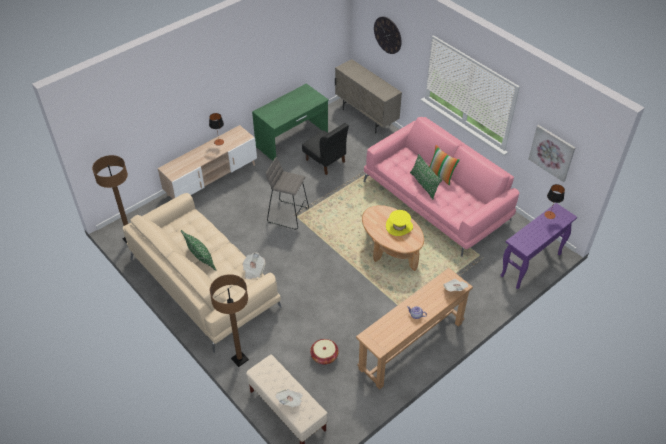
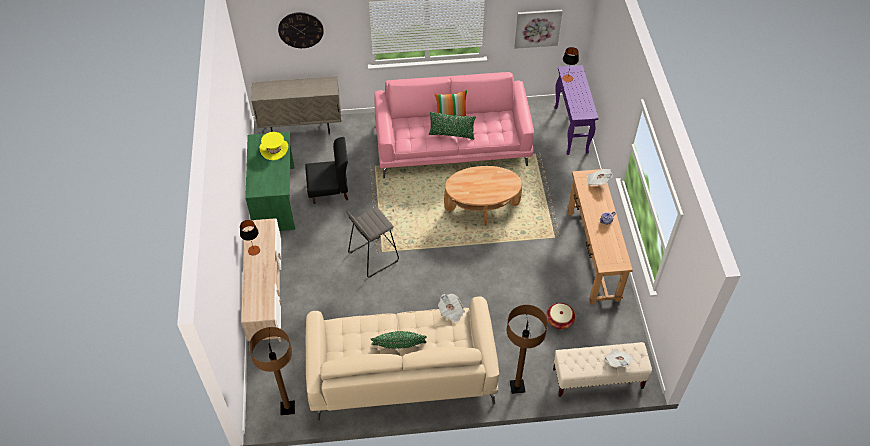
camera: 55 degrees left, 5 degrees up
yellow hat [386,210,413,236] -> yellow hat moved to [259,132,288,160]

